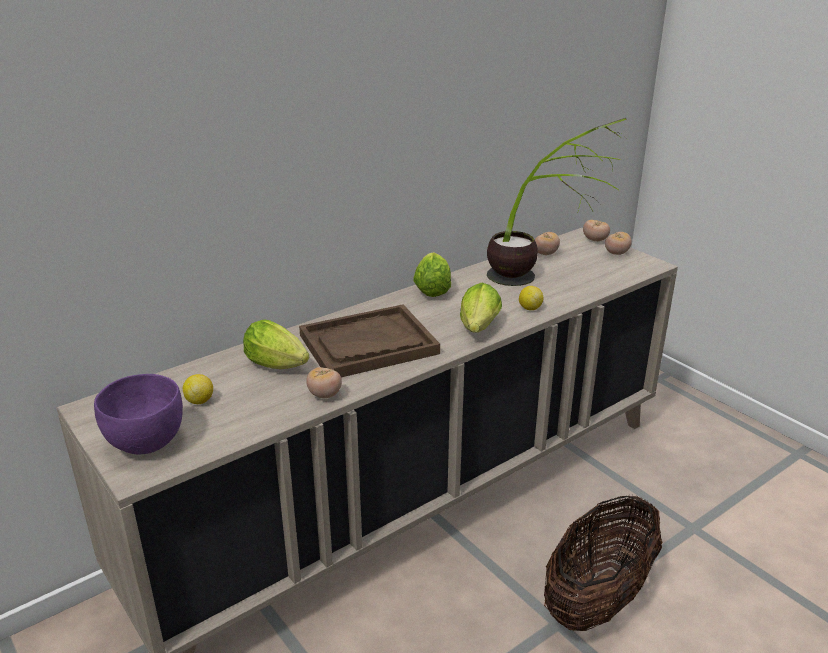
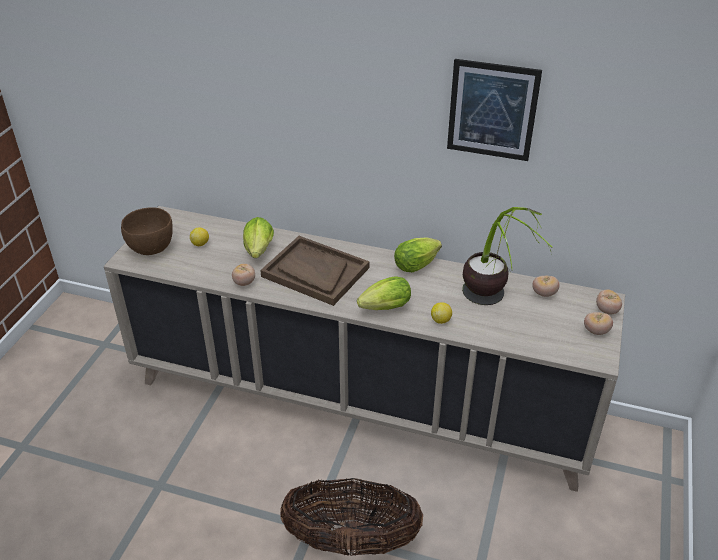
camera: 55 degrees right, 10 degrees up
purple bowl [94,374,183,455] -> brown bowl [121,207,173,255]
none -> picture [447,59,542,161]

